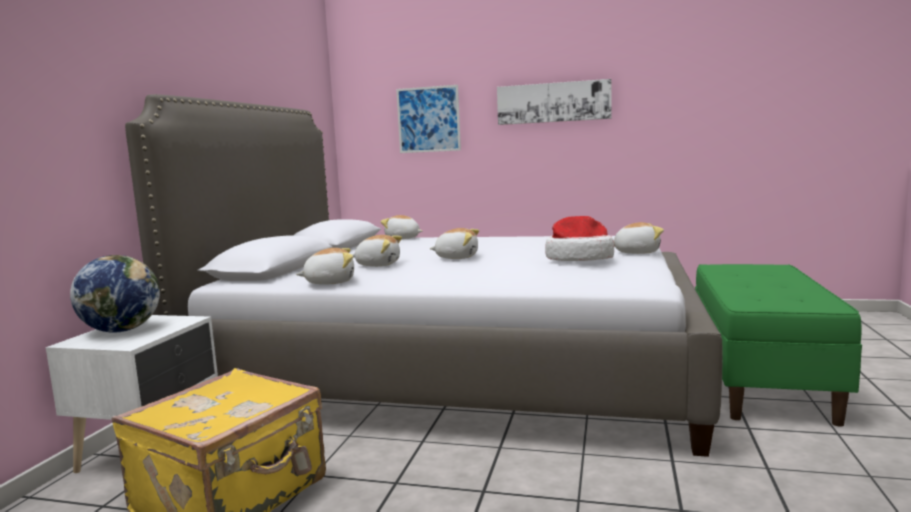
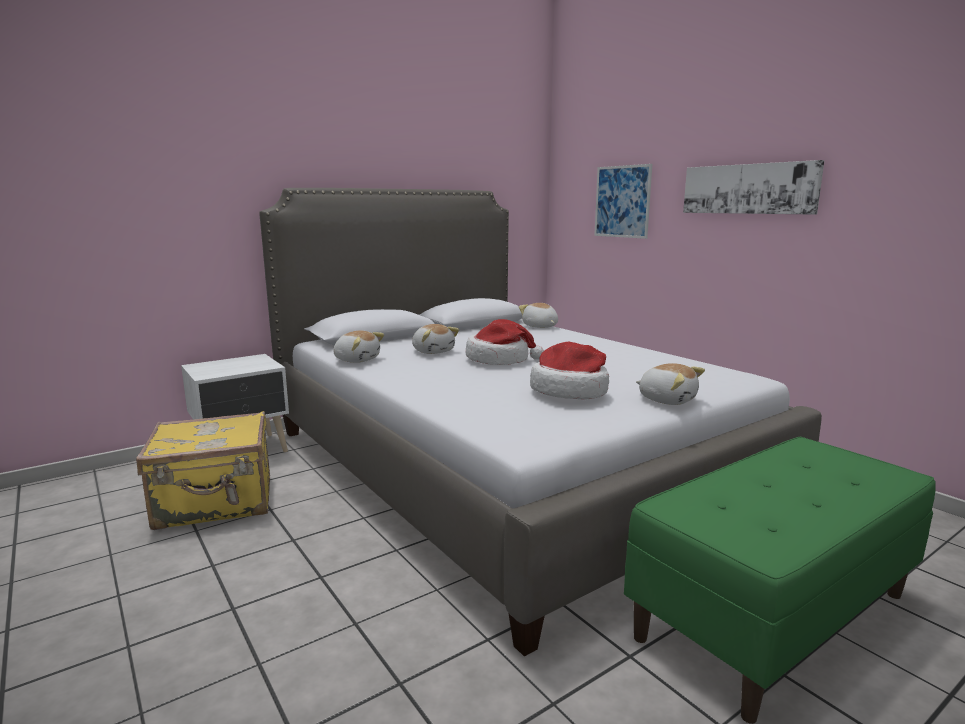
camera: 40 degrees right, 5 degrees up
globe [70,255,160,333] -> none
plush toy [430,228,479,259] -> hat [466,319,544,365]

